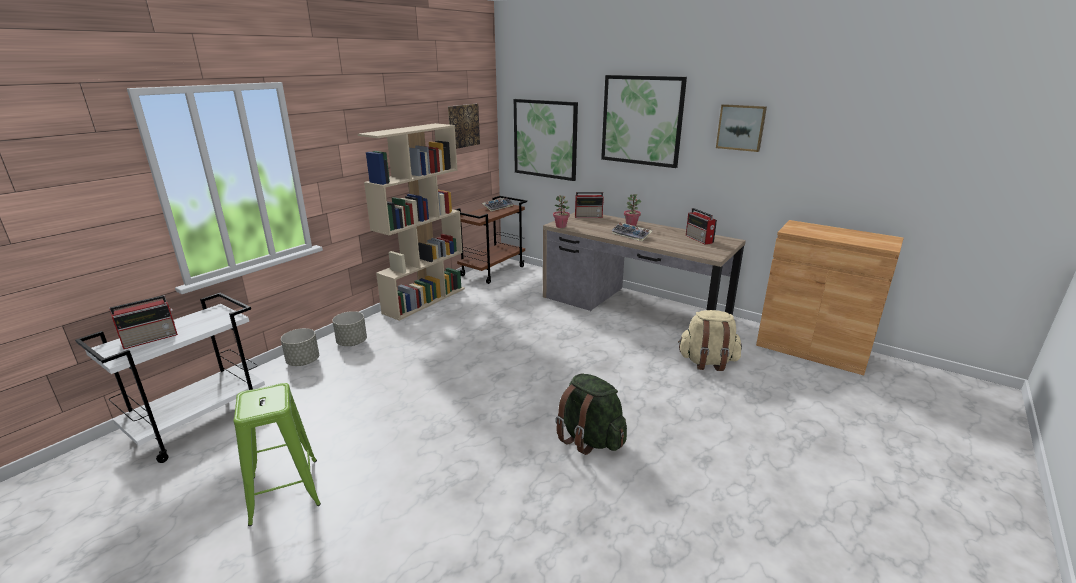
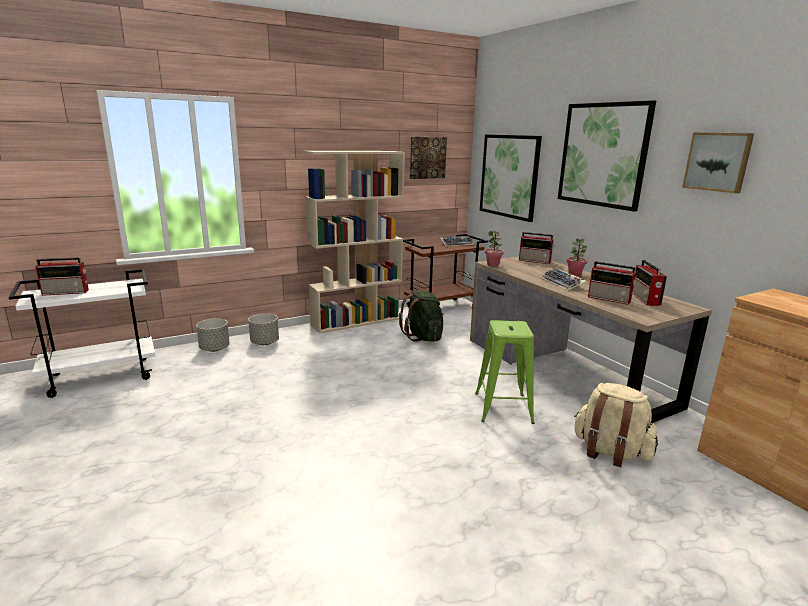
camera: 25 degrees right, 5 degrees down
green stool [233,383,321,526] -> green stool moved to [475,320,535,424]
green backpack [555,374,627,455] -> green backpack moved to [399,290,444,342]
none -> radio [588,261,636,305]

